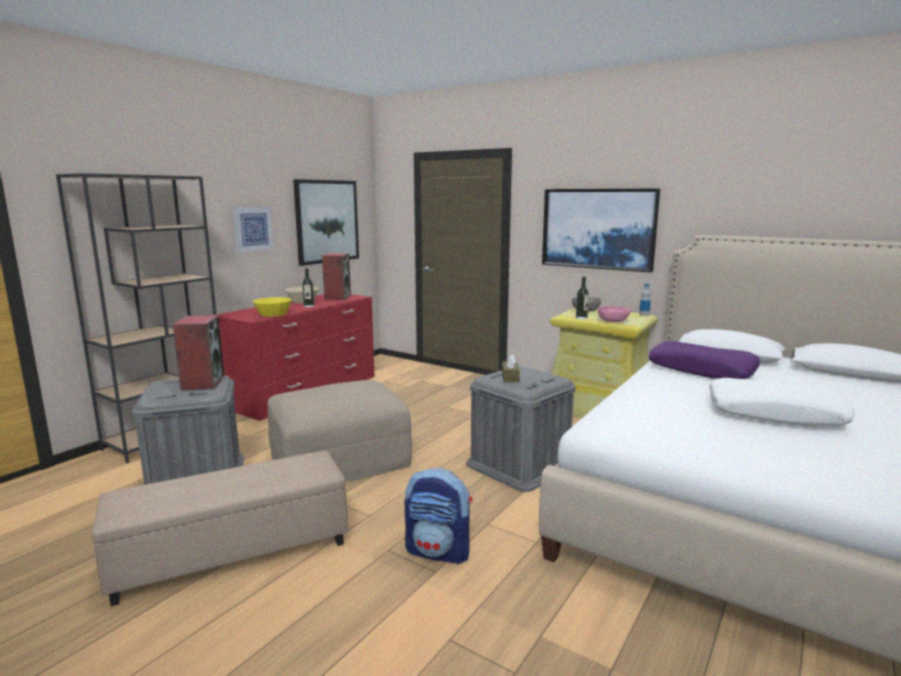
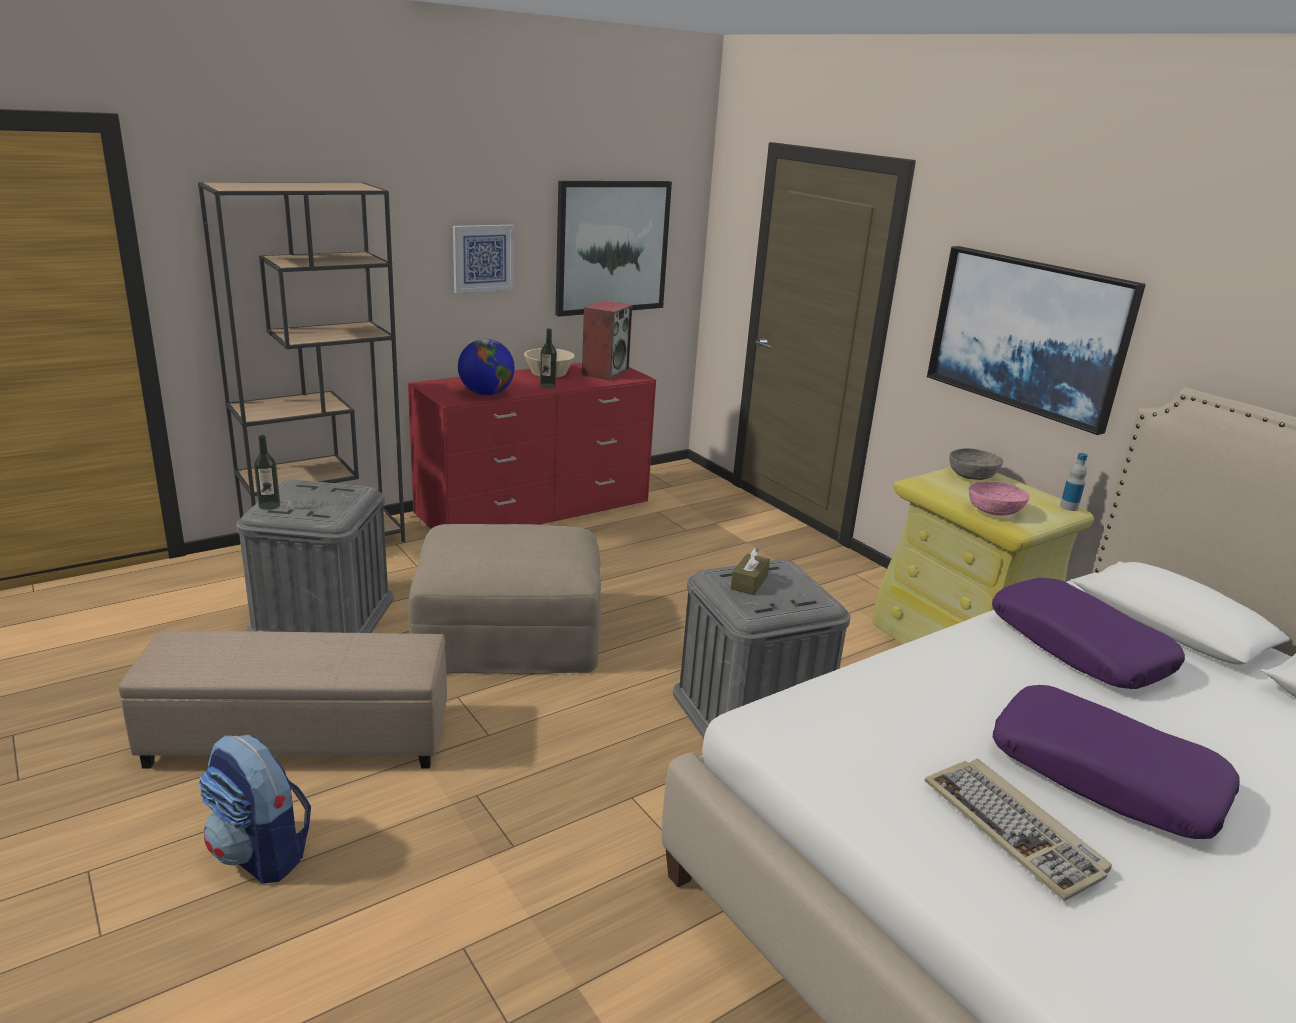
camera: 20 degrees right, 10 degrees up
speaker [173,315,225,391] -> none
yellow bowl [253,297,291,316] -> globe [458,339,515,396]
backpack [405,468,473,564] -> backpack moved to [198,735,311,884]
bottle [576,276,589,319] -> bottle moved to [254,435,280,510]
white pillow [709,378,854,426] -> purple pillow [993,685,1240,839]
none -> keyboard [925,759,1112,901]

